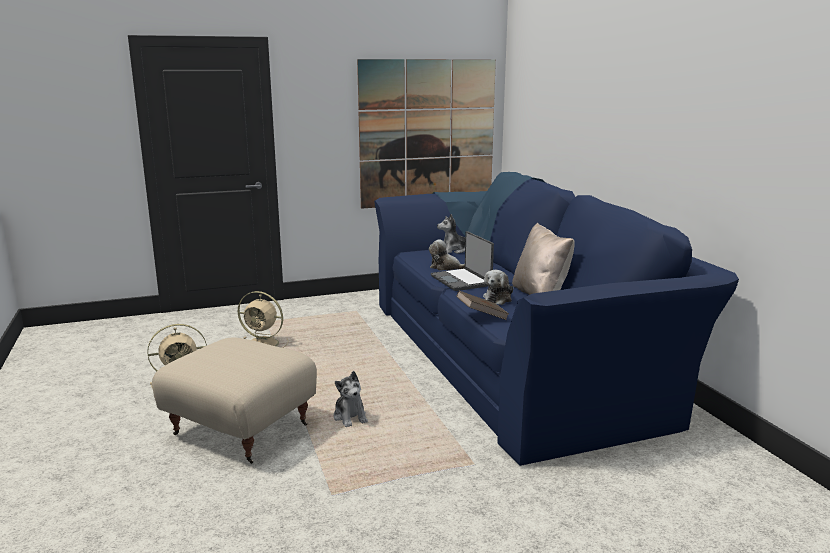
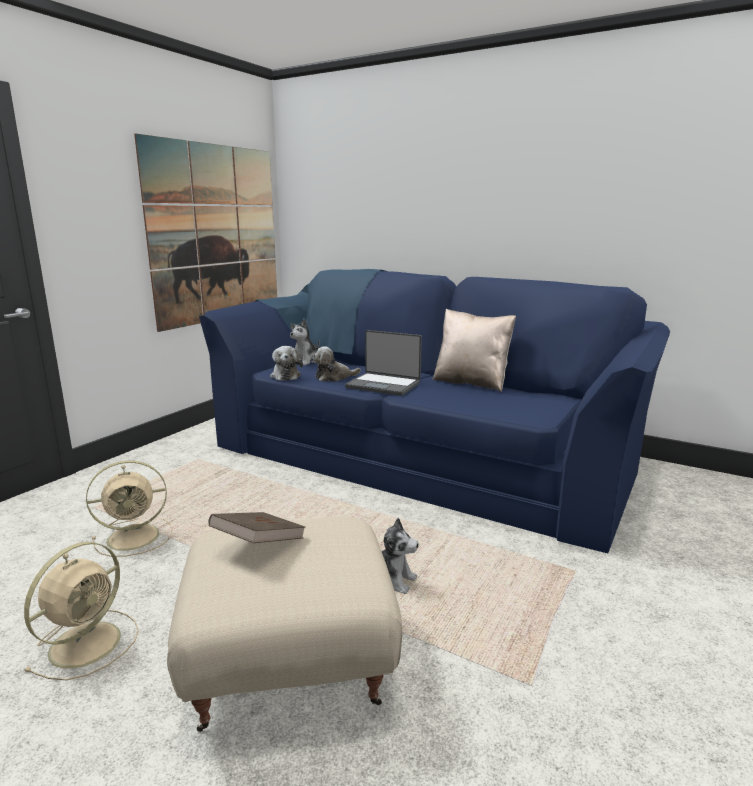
camera: 40 degrees left, 0 degrees up
brown book [456,291,509,320] -> brown book moved to [209,512,306,543]
plush toy [483,270,514,305] -> plush toy moved to [270,346,303,381]

